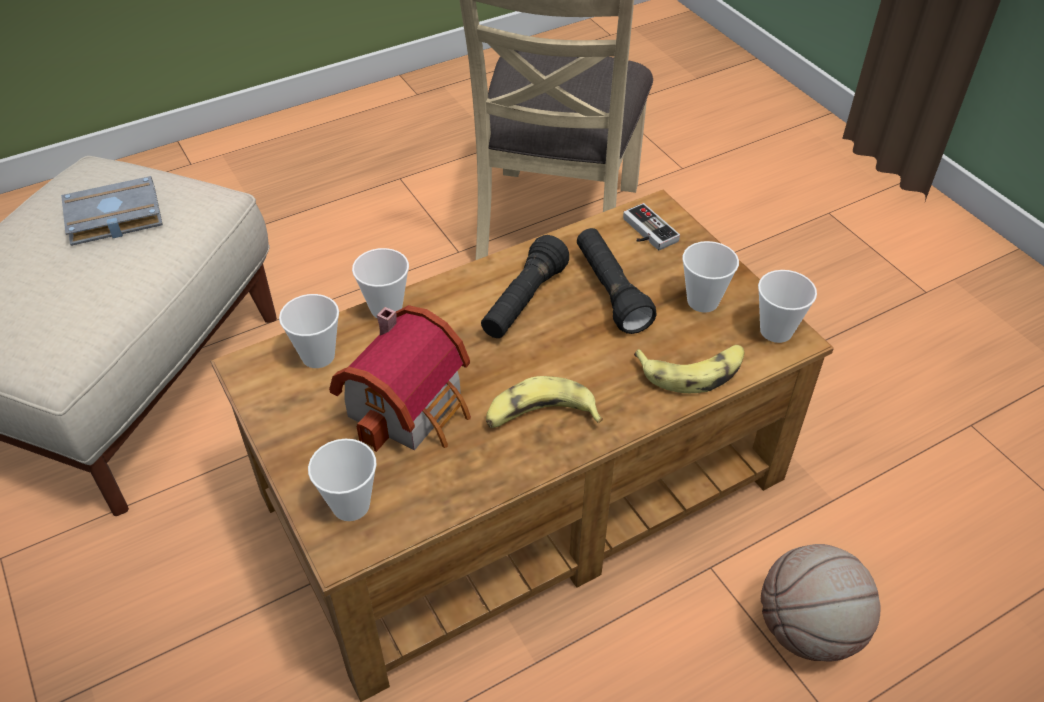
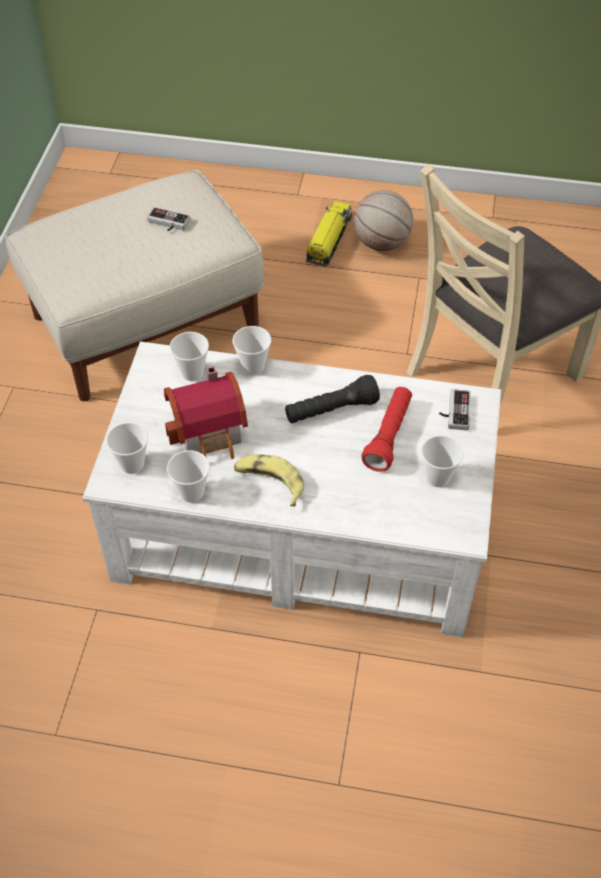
camera: 40 degrees right, 5 degrees up
grey book [61,176,163,246] -> game controller [147,207,190,231]
brown coffee table [210,190,834,702] -> white coffee table [82,341,501,637]
black flashlight [577,228,657,334] -> red flashlight [361,387,412,472]
banana [634,345,744,393] -> none
cup [758,270,817,343] -> cup moved to [167,450,210,503]
basketball [761,544,881,662] -> basketball moved to [354,190,413,251]
none -> toy truck [306,201,352,266]

